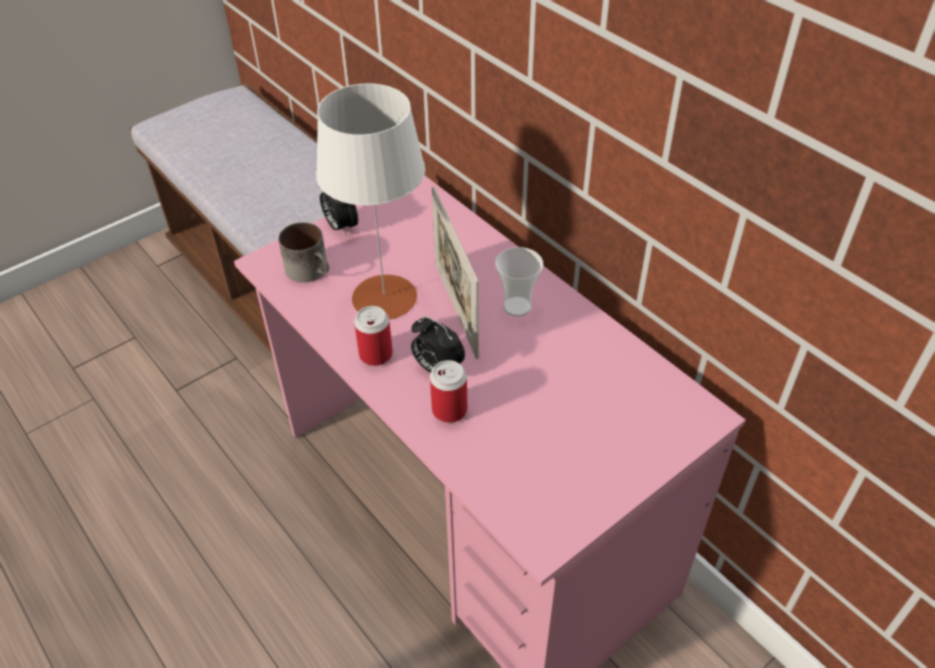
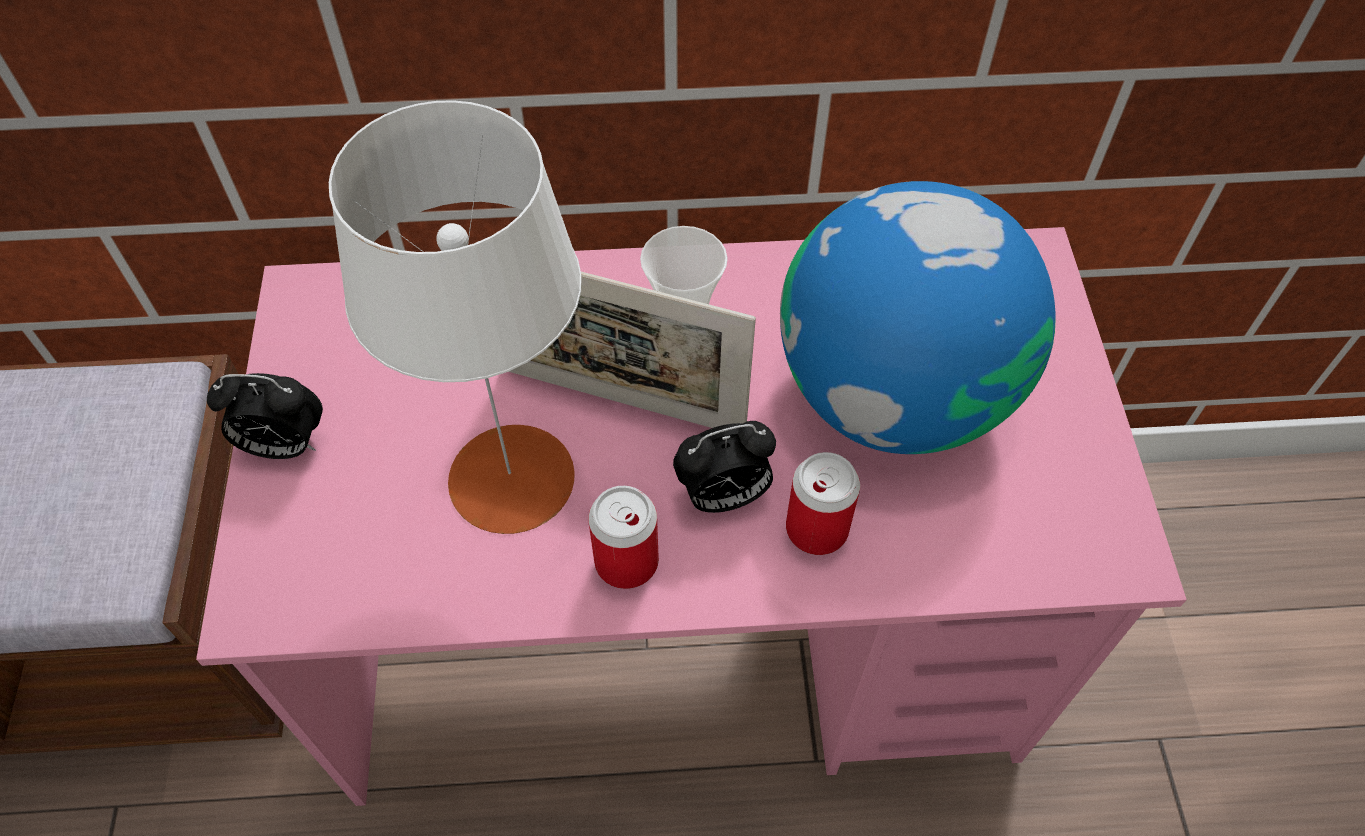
camera: 55 degrees left, 10 degrees up
mug [278,222,329,282] -> none
none -> globe [780,181,1056,454]

